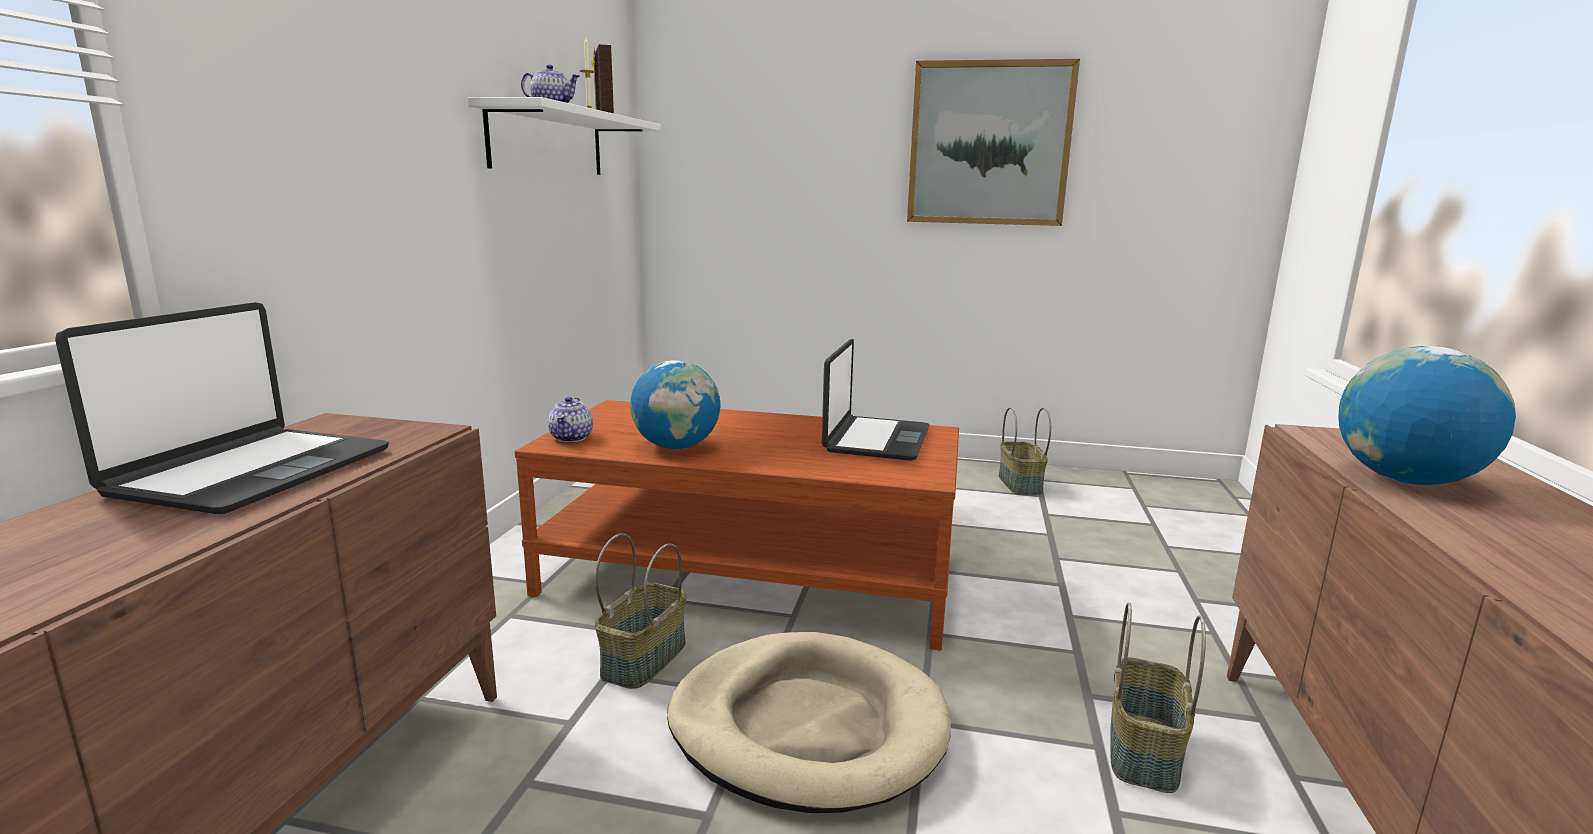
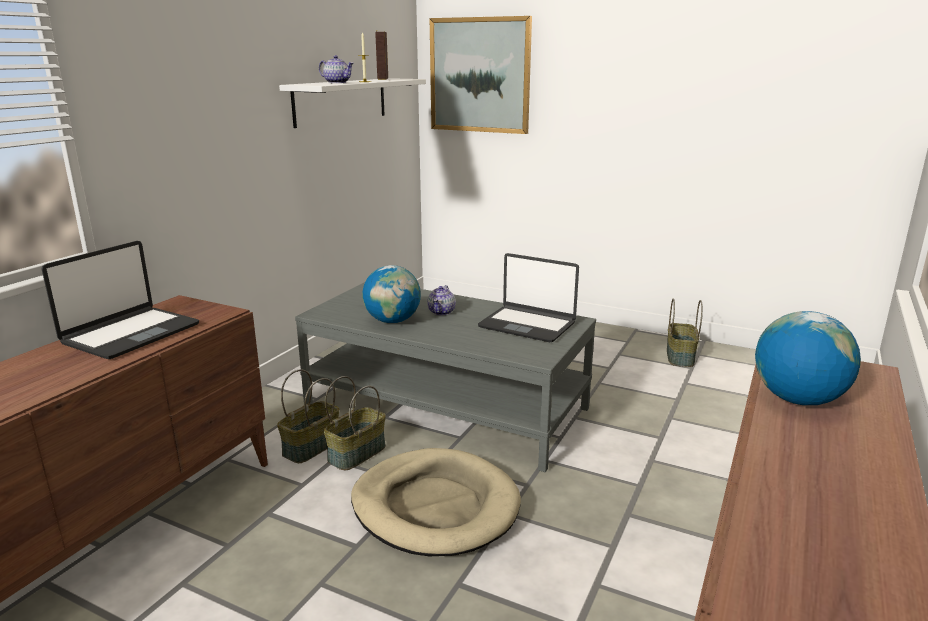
camera: 15 degrees right, 5 degrees up
brown coffee table [515,400,959,651] -> grey coffee table [295,282,596,472]
teapot [548,397,593,442] -> teapot moved to [427,285,456,315]
laptop [821,339,930,461] -> laptop turned 90 degrees clockwise [478,253,579,342]
picture [907,59,1080,226] -> picture moved to [430,16,532,134]
basket [1110,602,1206,793] -> basket moved to [277,369,339,463]

